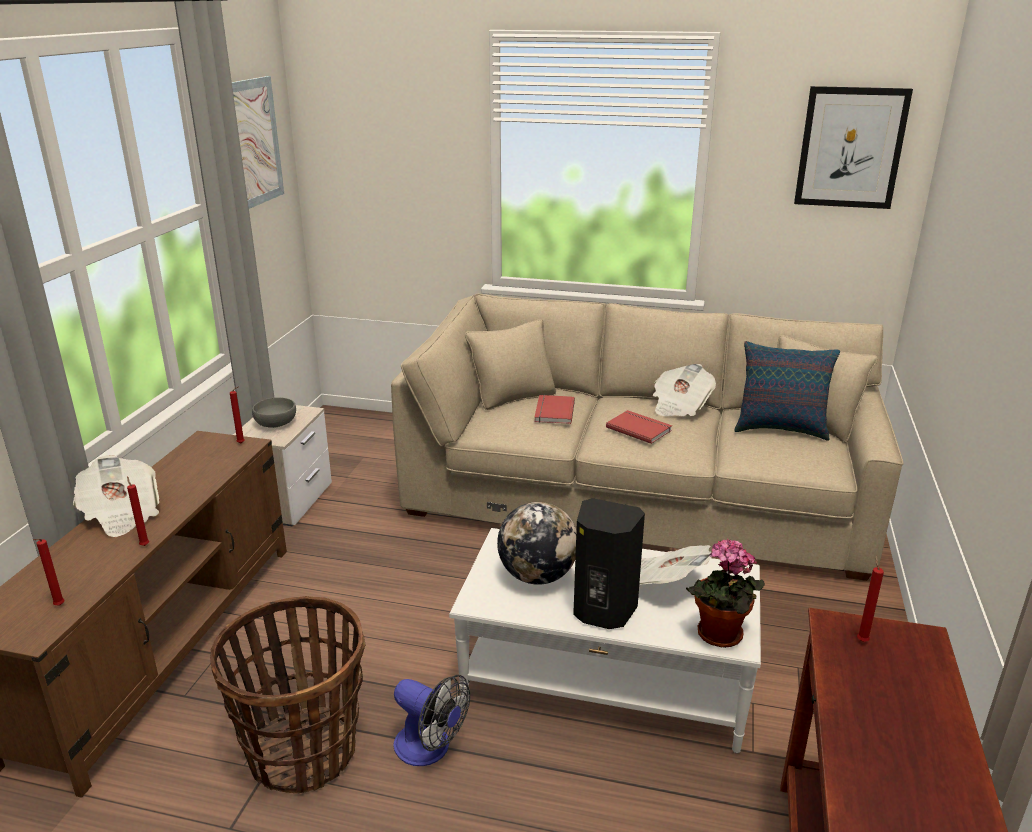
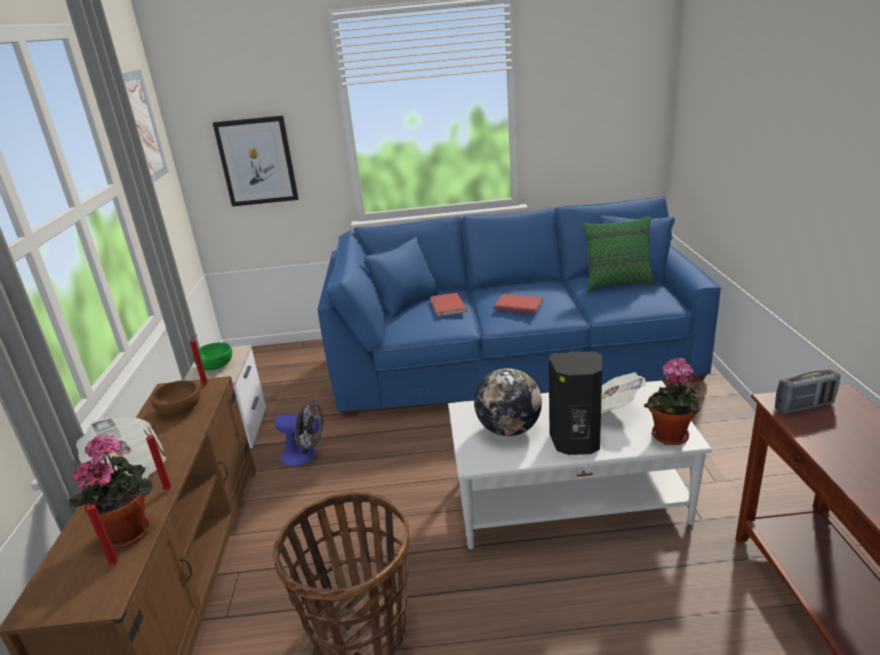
camera: 15 degrees left, 0 degrees up
grey bowl [252,397,296,428] -> green bowl [193,342,232,370]
beige sofa [391,294,904,581] -> blue sofa [317,196,721,416]
fan [393,675,470,766] -> fan moved to [275,401,324,466]
newspaper [653,364,716,416] -> none
blue pillow [735,341,840,441] -> green pillow [582,217,656,293]
picture [794,86,913,209] -> picture moved to [213,115,299,206]
red candle [857,556,884,642] -> radio [775,369,841,414]
none -> potted plant [69,435,153,548]
none -> brown bowl [151,380,200,416]

